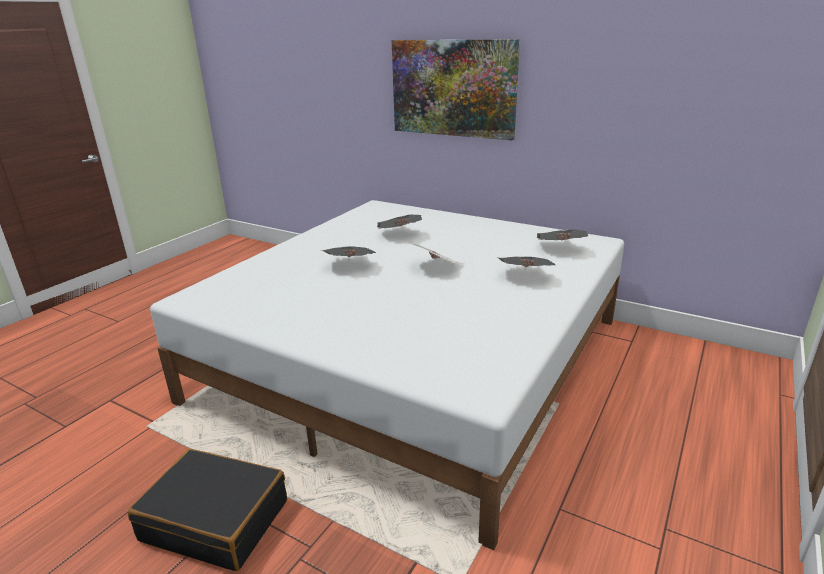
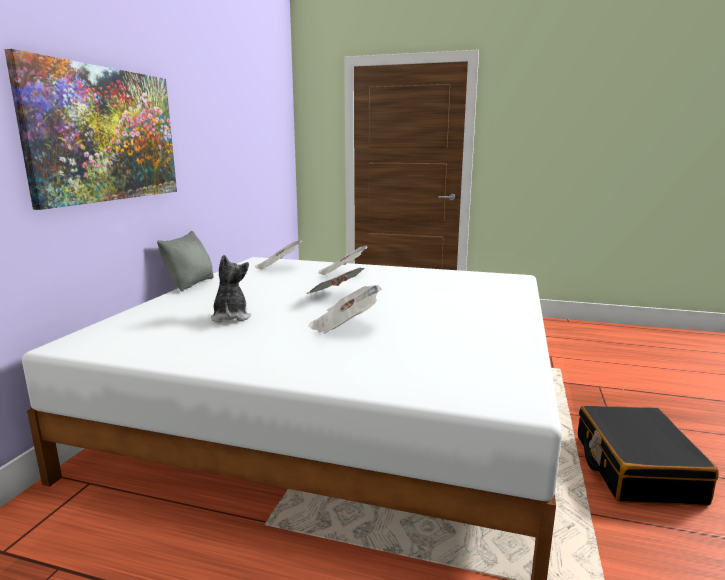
camera: 105 degrees left, 10 degrees down
newspaper [377,215,422,228] -> plush toy [211,255,251,322]
none -> grey pillow [157,231,214,292]

